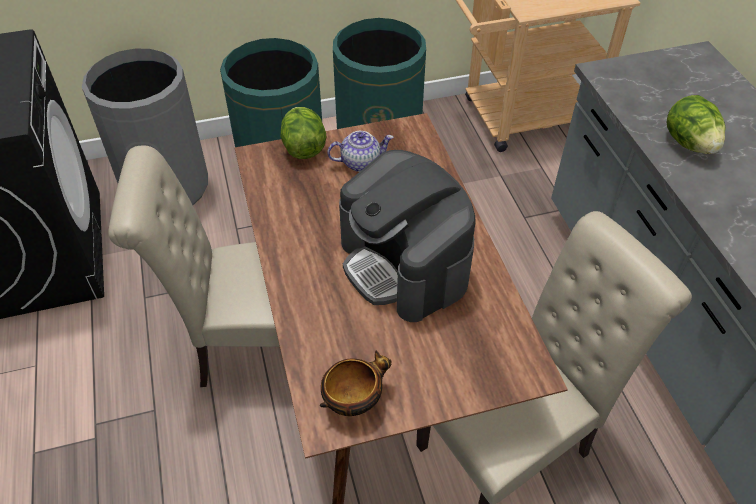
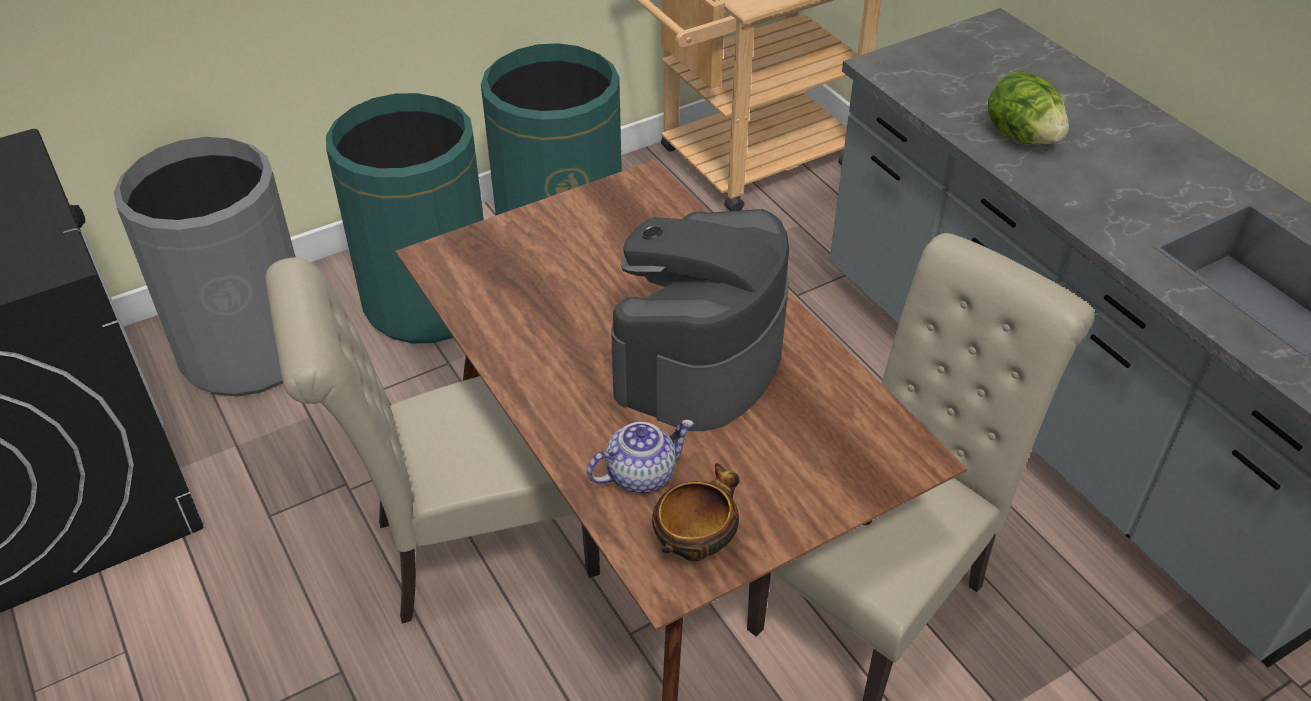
camera: 15 degrees left, 5 degrees down
lettuce [280,107,327,159] -> none
teapot [327,131,393,172] -> teapot moved to [587,419,694,493]
coffee machine [339,150,475,322] -> coffee machine turned 75 degrees clockwise [611,209,789,431]

